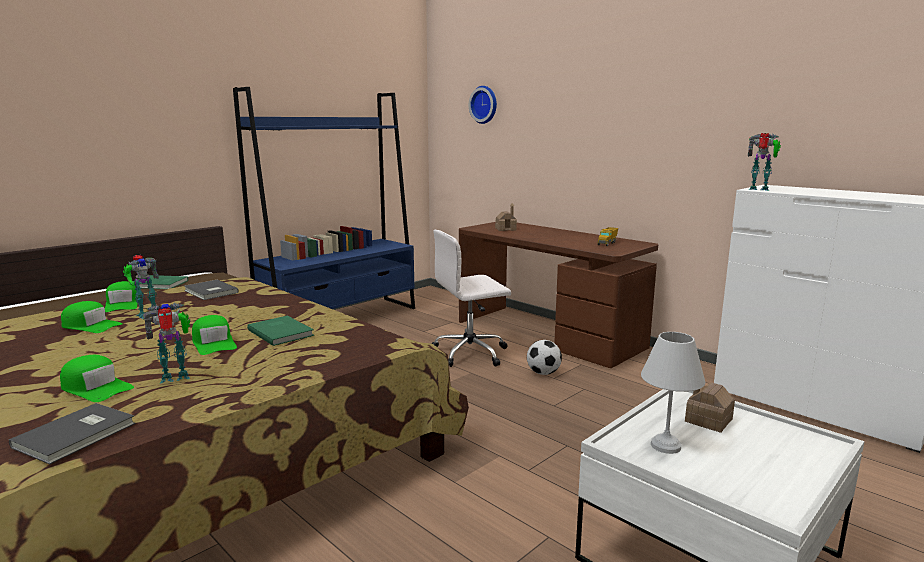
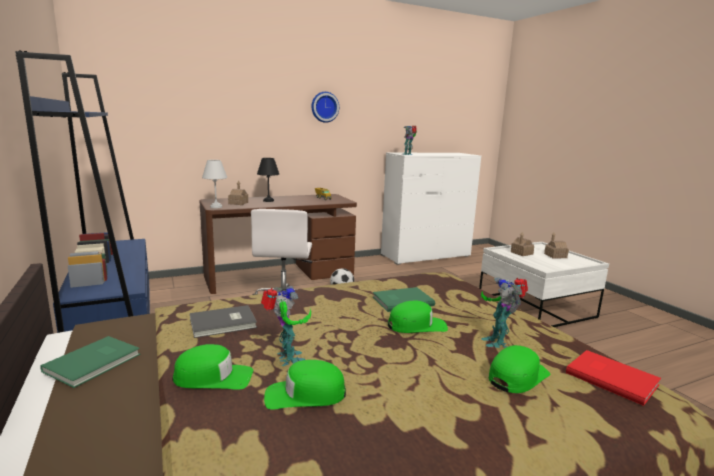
camera: 70 degrees left, 0 degrees up
grey book [9,403,135,464] -> red book [566,350,661,406]
green cap [61,301,122,333] -> green cap turned 135 degrees counterclockwise [264,360,346,410]
wall clock [469,86,497,124] -> wall clock moved to [311,92,339,123]
white table lamp [641,332,705,454] -> white table lamp moved to [202,160,227,208]
none -> black table lamp [257,158,279,202]
none -> toy house [544,232,569,258]

